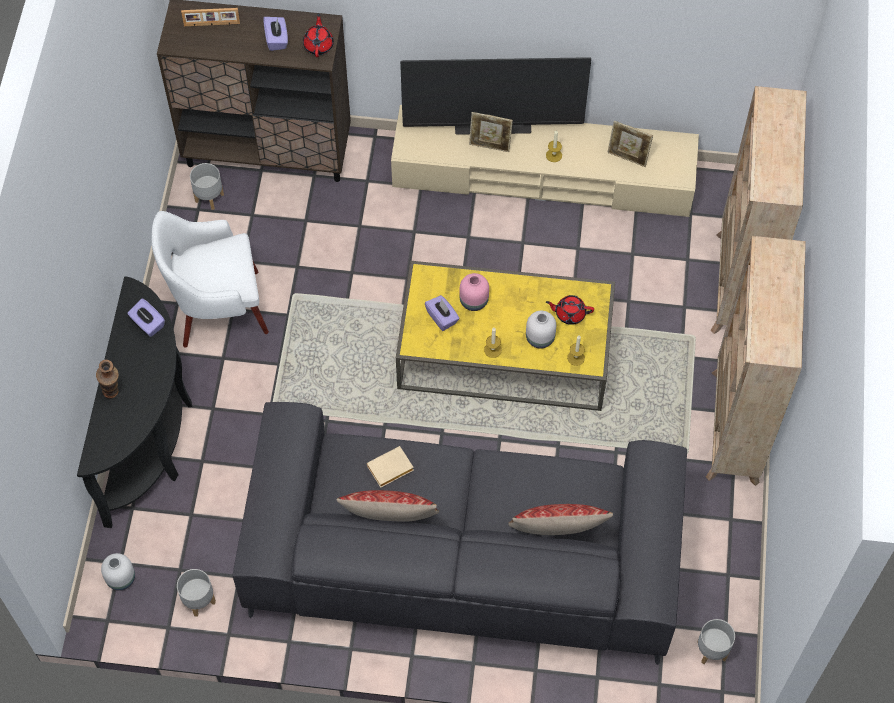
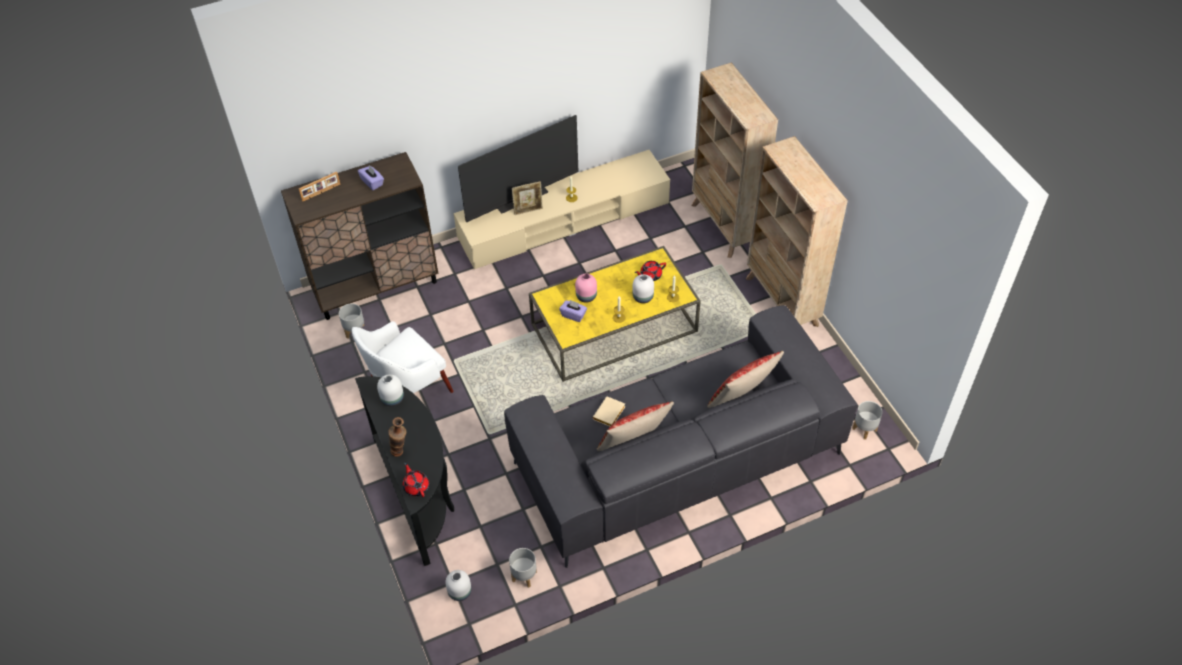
camera: 30 degrees left, 10 degrees down
purple tissue box [128,298,165,337] -> white vase [377,374,404,406]
red teapot [303,13,334,57] -> red teapot moved to [403,462,429,497]
picture frame [607,121,653,167] -> none

